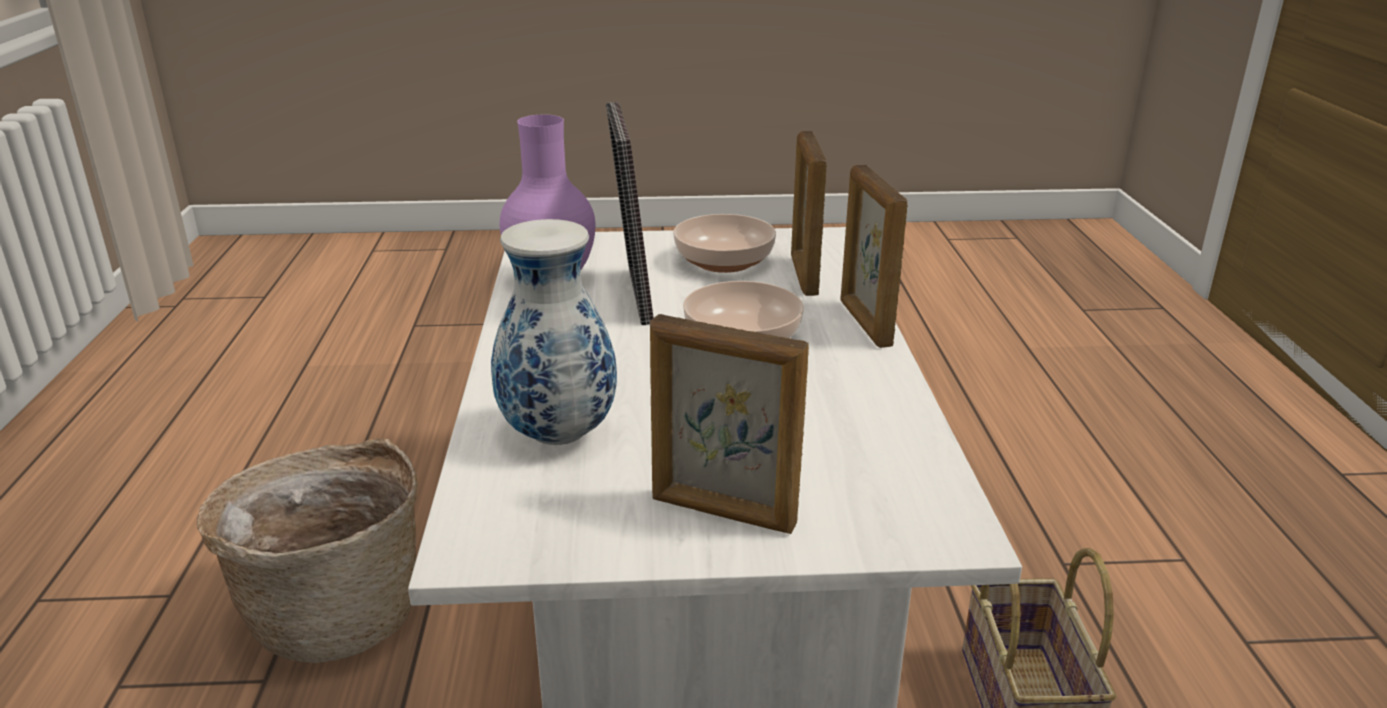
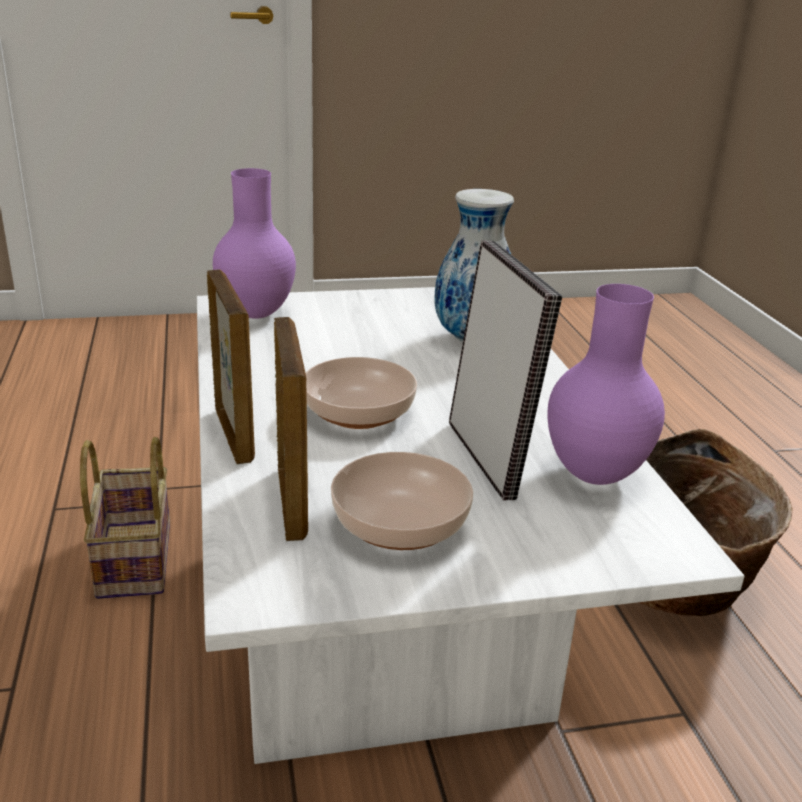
camera: 170 degrees right, 0 degrees up
picture frame [650,314,809,534] -> none
none -> purple vase [213,168,296,319]

